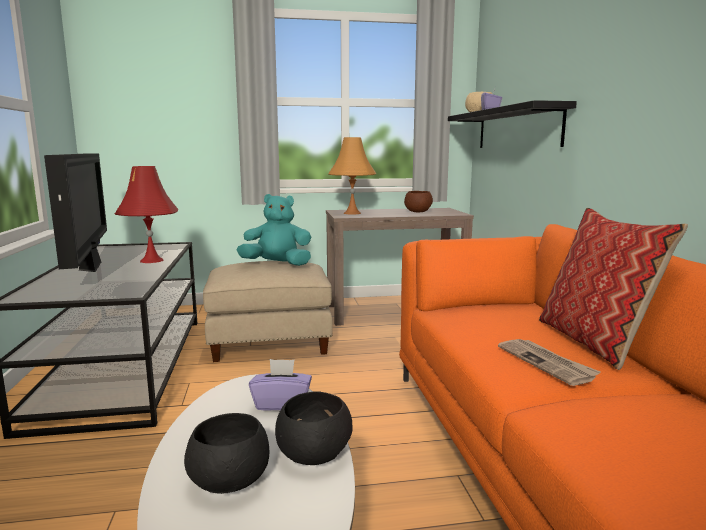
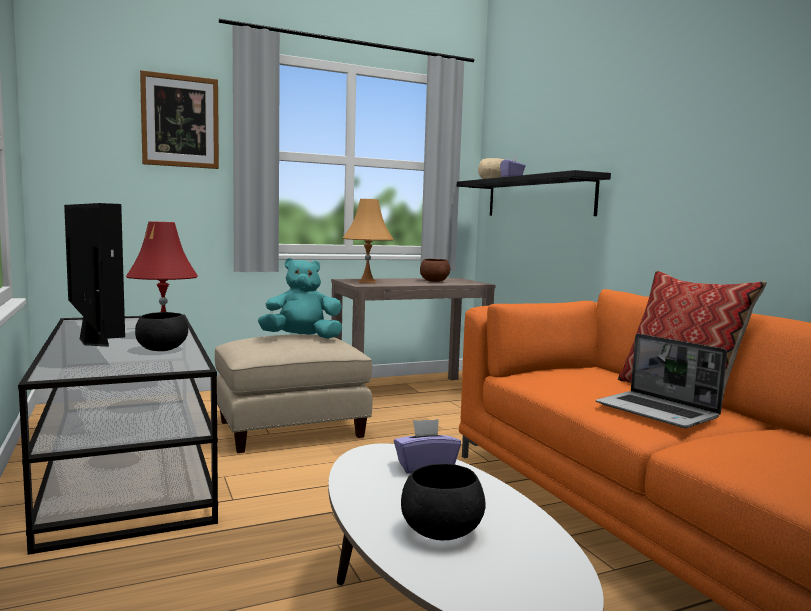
camera: 15 degrees left, 5 degrees down
black bowl [275,391,352,465] -> black bowl moved to [135,312,188,351]
newspaper [498,339,601,386] -> laptop [596,334,727,428]
none -> picture [140,70,219,169]

